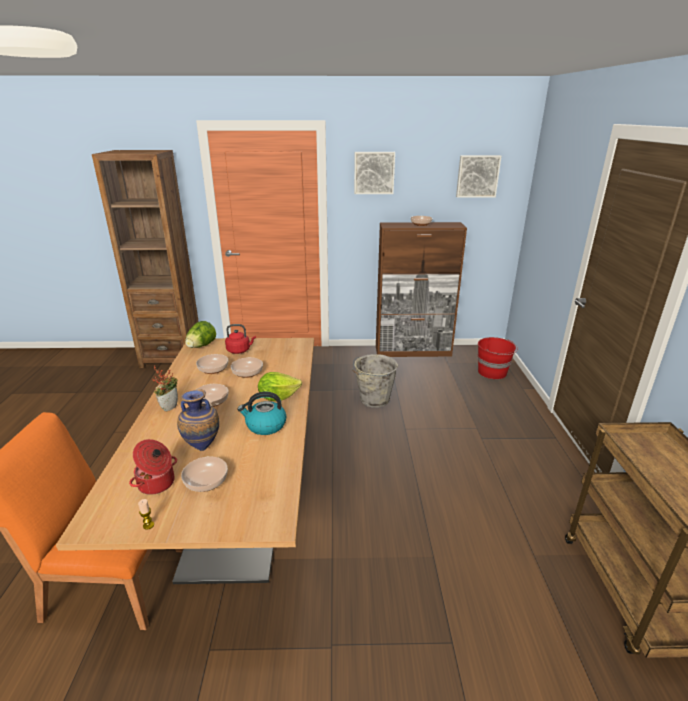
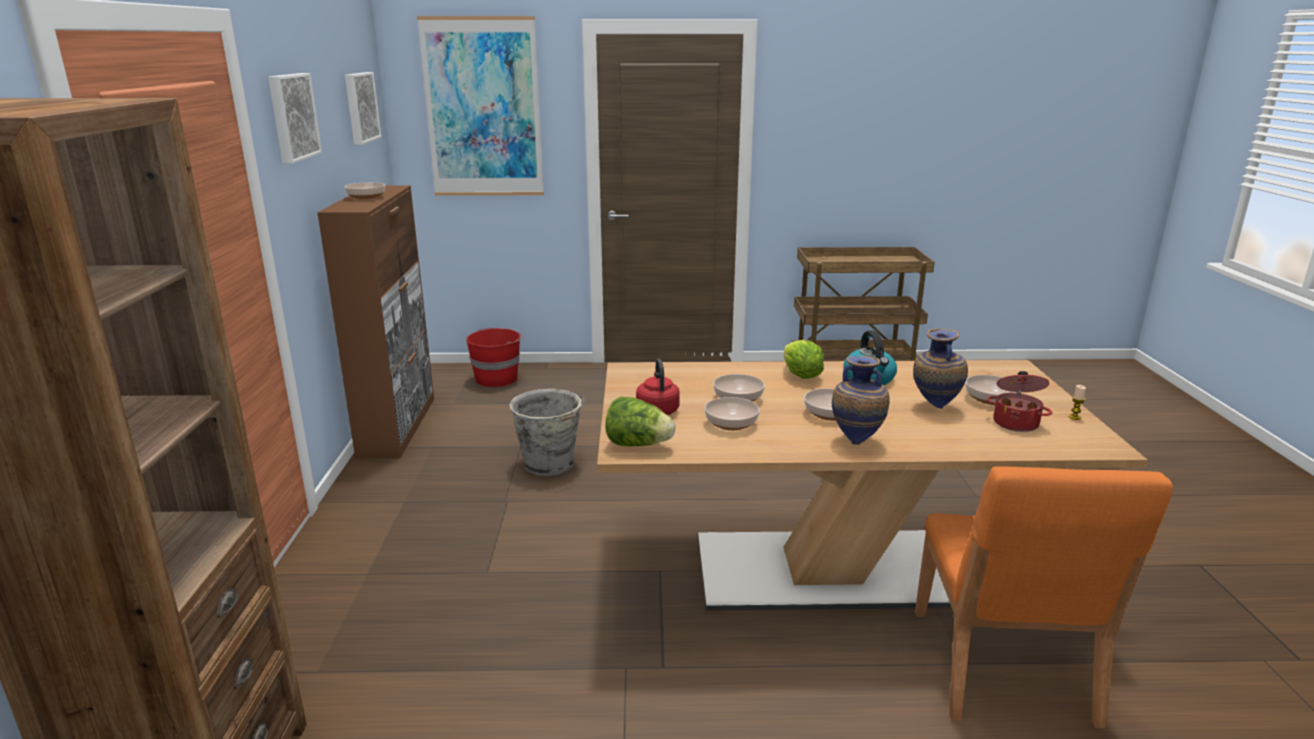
camera: 90 degrees left, 5 degrees down
potted plant [153,366,178,412] -> vase [832,356,889,445]
none -> picture [417,16,544,196]

